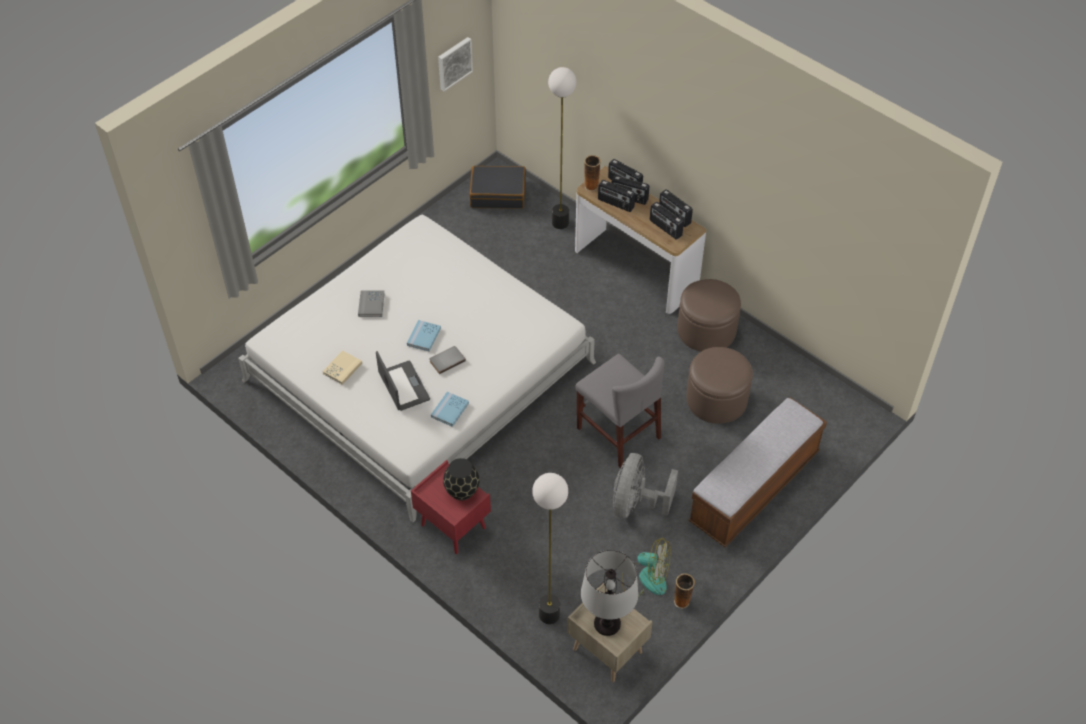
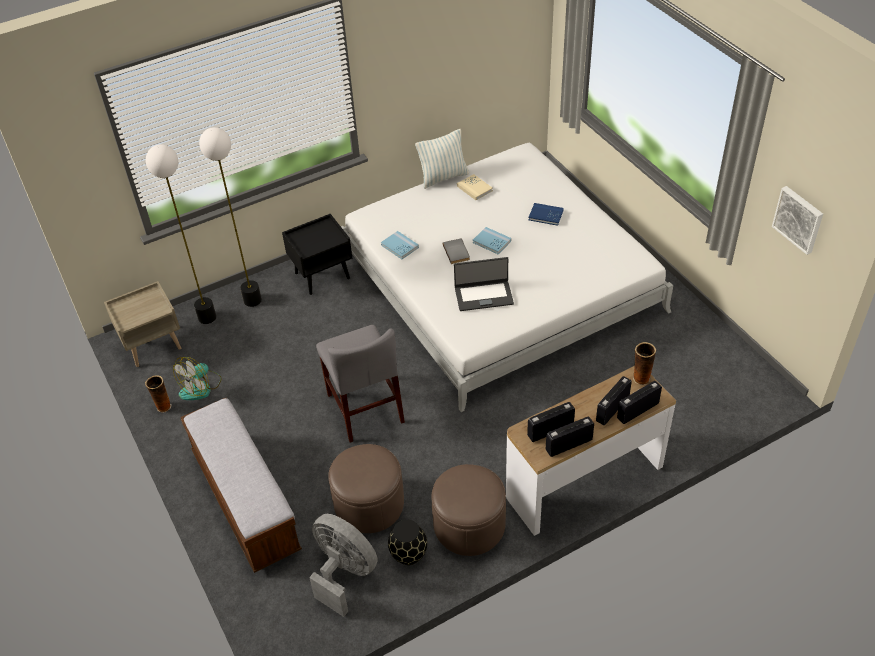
camera: 110 degrees right, 5 degrees down
grey book [358,290,385,317] -> blue book [528,203,563,226]
laptop [376,351,430,411] -> laptop moved to [454,257,514,311]
red nightstand [411,460,491,554] -> black nightstand [282,214,352,295]
black vase [443,458,480,501] -> black vase moved to [388,520,427,565]
black suitcase [470,166,526,209] -> none
floor lamp [548,67,577,229] -> floor lamp moved to [199,127,262,307]
grey chair [575,354,664,468] -> grey chair turned 90 degrees counterclockwise [316,325,405,443]
table lamp [581,550,638,636] -> none
radio [598,180,635,212] -> none
grey fan [613,453,678,518] -> grey fan moved to [309,514,378,617]
none -> pillow [415,129,469,189]

